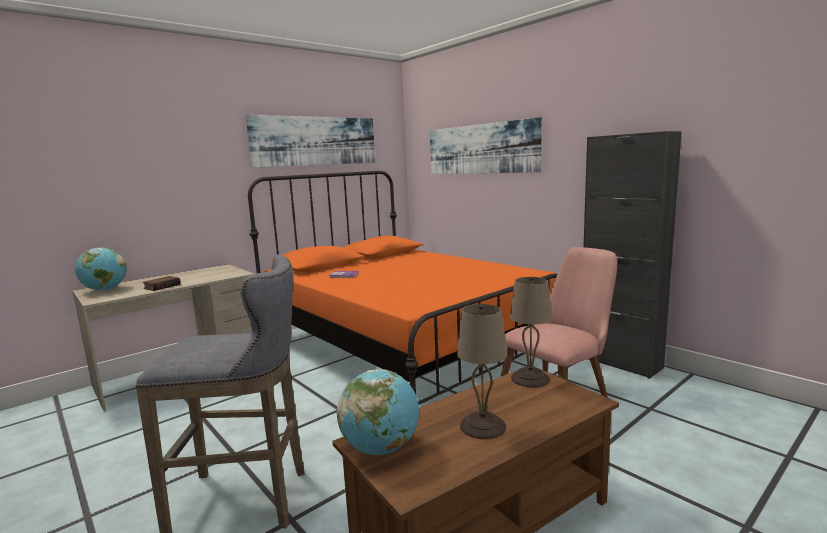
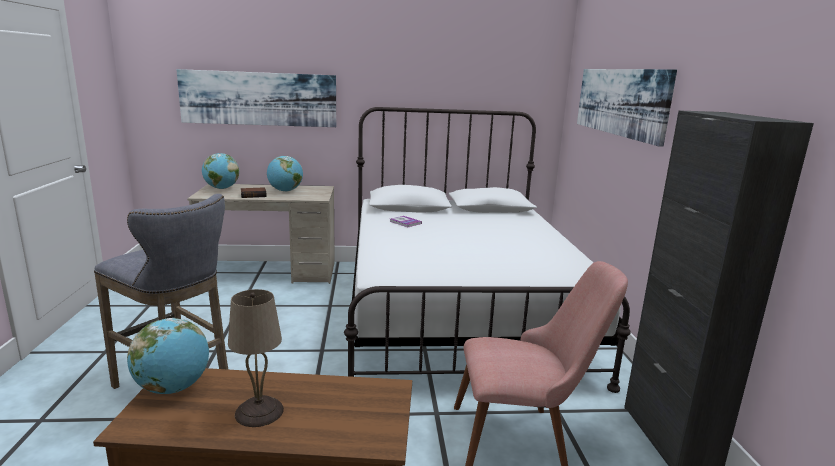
camera: 35 degrees right, 5 degrees up
picture [246,115,375,168] -> picture moved to [176,69,336,127]
orange bed [248,171,557,404] -> white bed [344,107,631,393]
beige table lamp [510,277,552,388] -> none
none -> globe [267,156,303,192]

